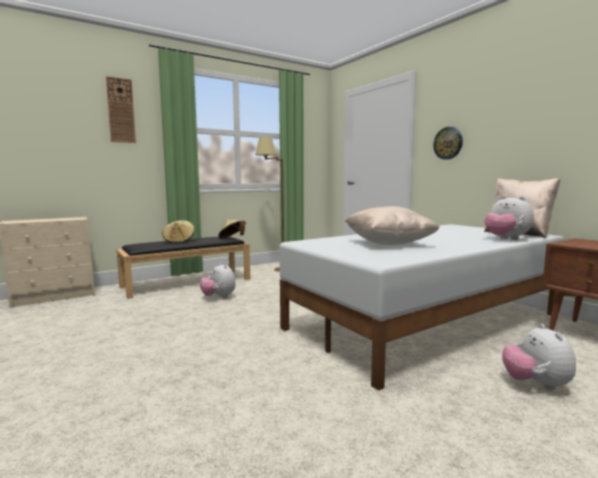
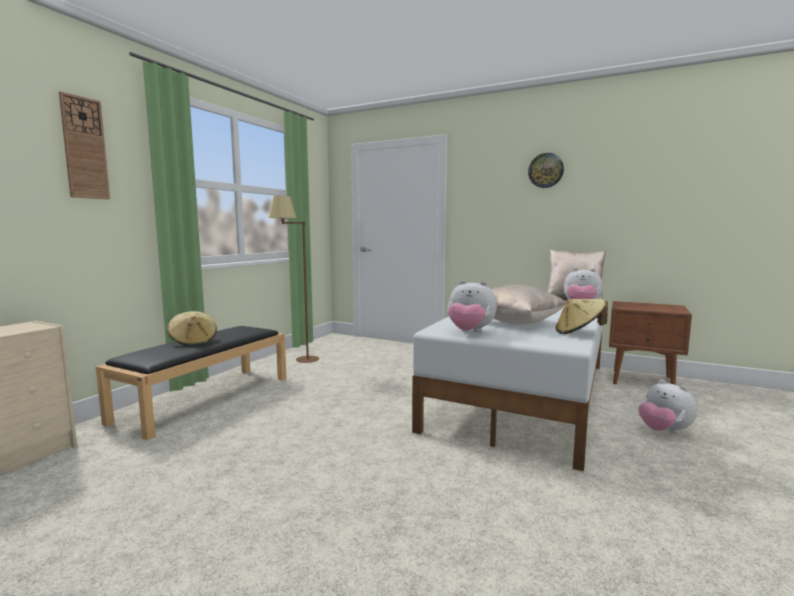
camera: 30 degrees left, 0 degrees up
plush toy [200,263,236,298] -> plush toy moved to [448,280,497,332]
beige hat [219,220,246,238] -> beige hat moved to [556,299,608,334]
wall clock [433,127,463,160] -> wall clock moved to [528,153,564,188]

